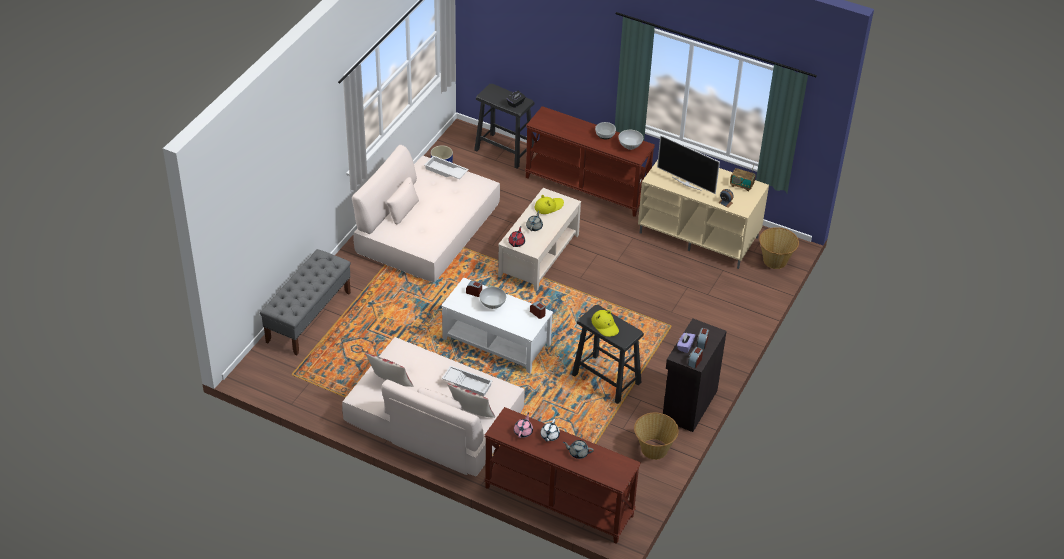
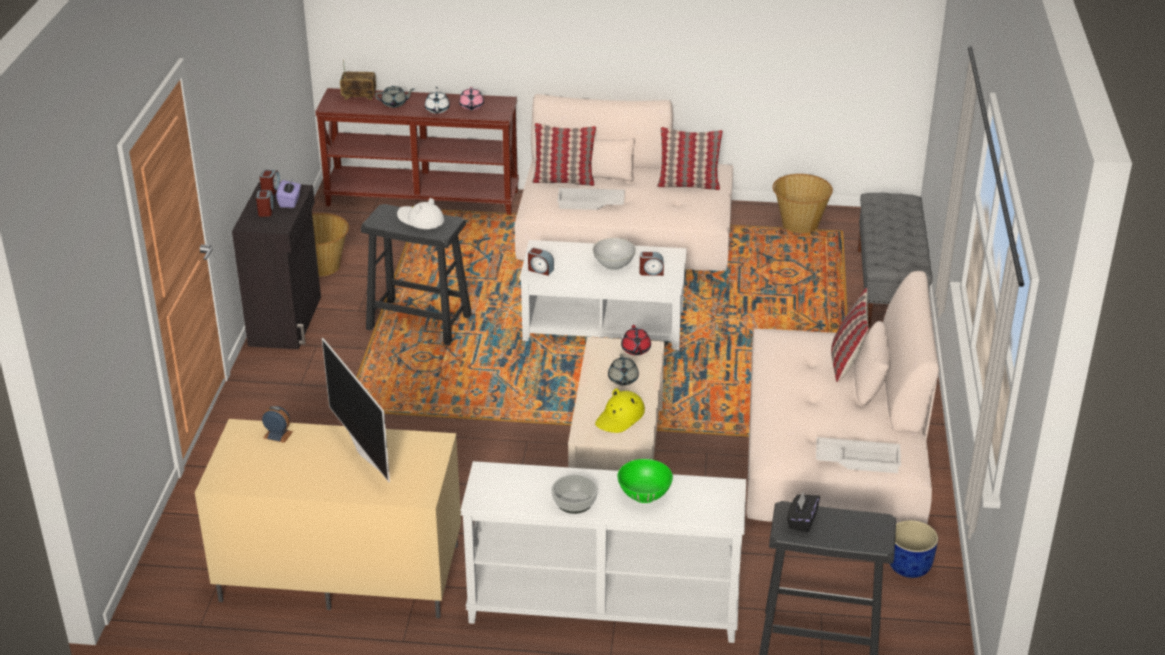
camera: 160 degrees right, 10 degrees down
brown console table [525,106,655,217] -> white console table [460,461,746,643]
yellow hat [591,310,619,337] -> white hat [397,198,444,229]
white bowl [618,130,643,150] -> none
television [657,135,720,194] -> television turned 135 degrees counterclockwise [322,338,390,482]
radio [730,164,756,192] -> radio moved to [340,60,376,100]
basket [759,227,799,269] -> basket moved to [773,174,833,233]
none -> green bowl [618,459,673,503]
none -> pillow [831,288,869,382]

